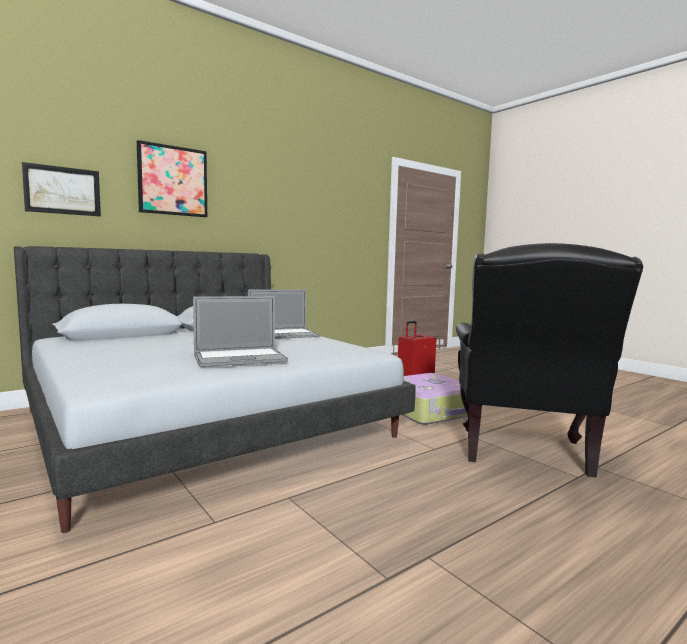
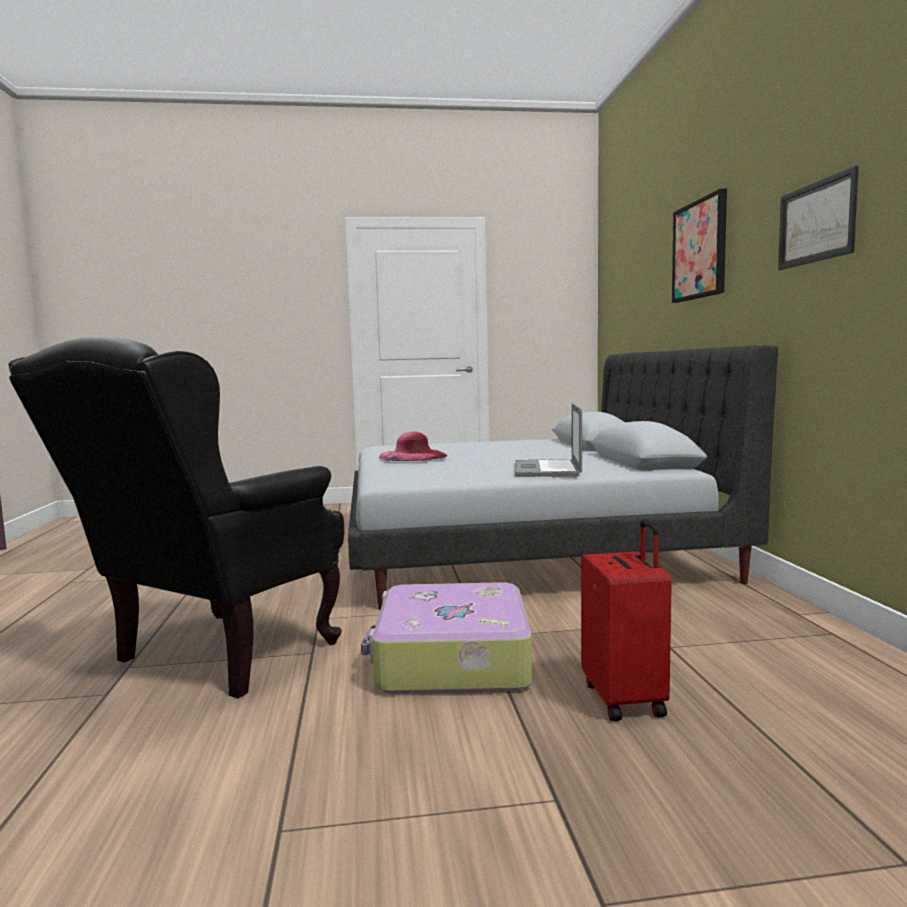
camera: 120 degrees right, 0 degrees up
picture [22,162,101,217] -> picture moved to [778,166,859,270]
laptop [193,296,288,367] -> pink hat [379,431,447,461]
black armchair [456,243,643,478] -> black armchair turned 105 degrees counterclockwise [8,337,344,699]

